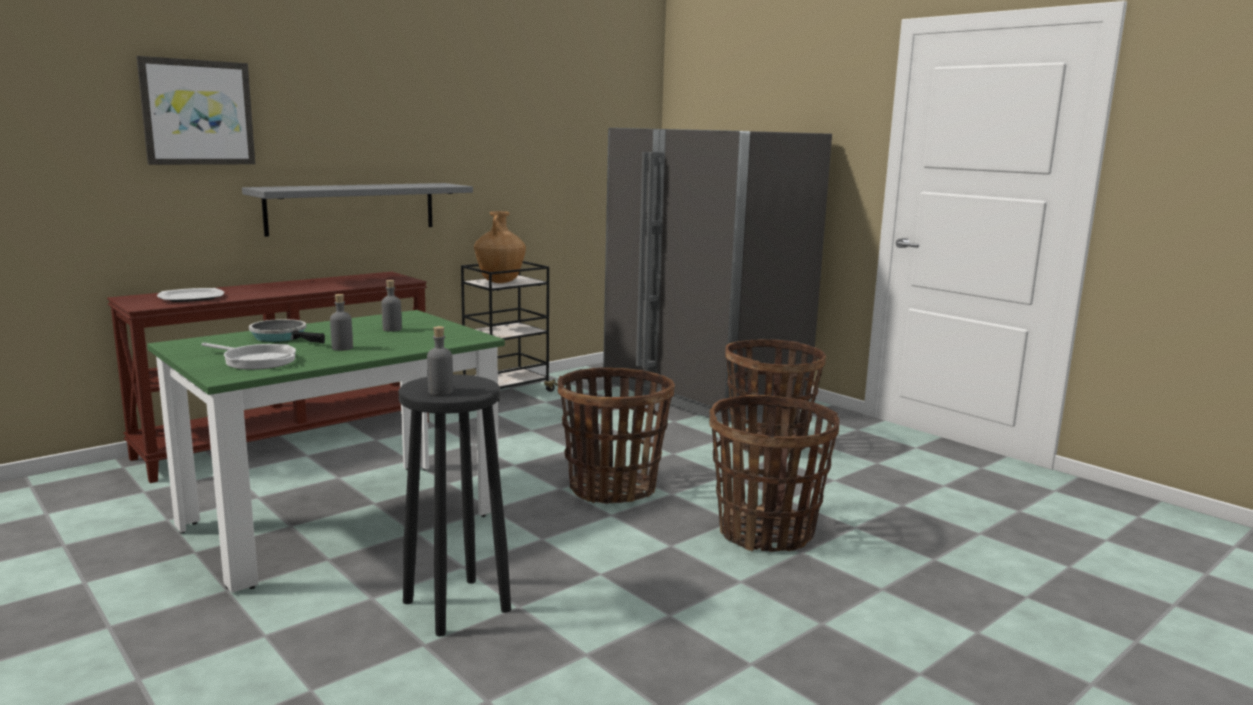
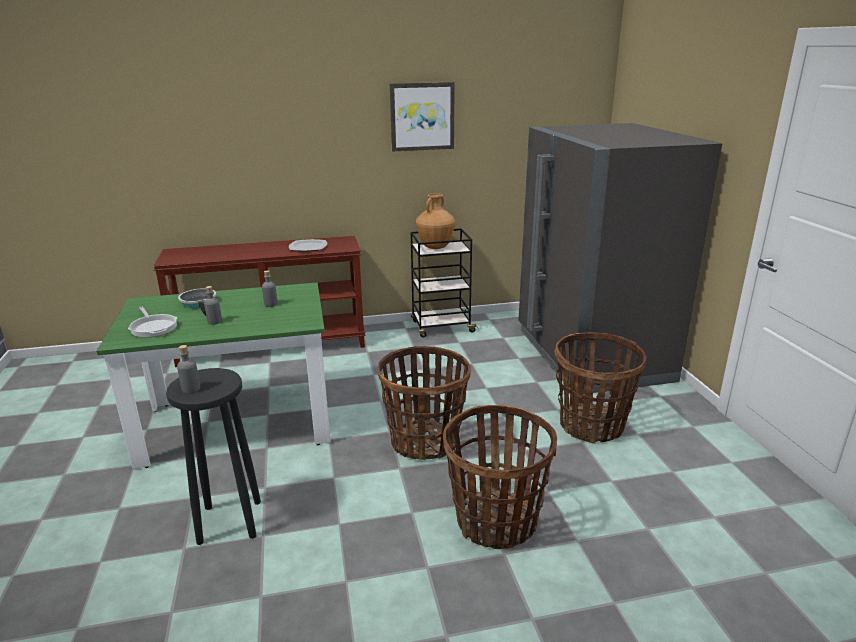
camera: 30 degrees right, 10 degrees up
picture [136,56,255,165] -> picture moved to [390,82,455,152]
plate [157,288,224,302] -> plate moved to [289,239,327,251]
grey shelf [242,183,473,237] -> none

